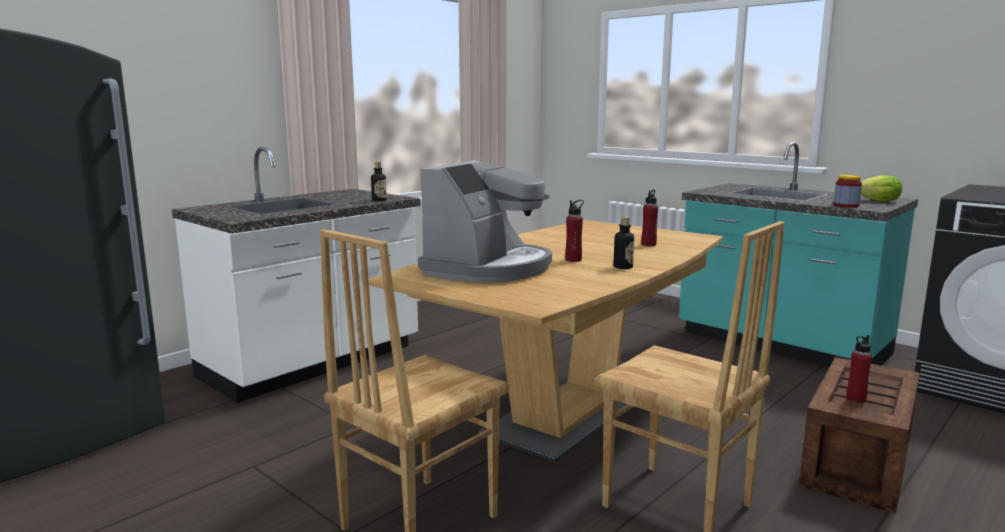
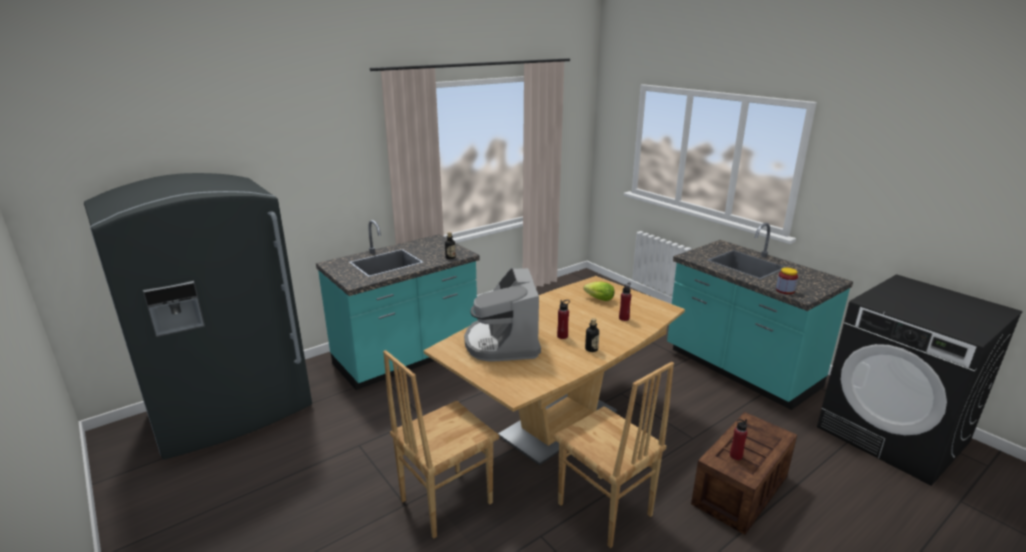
camera: 10 degrees right, 10 degrees up
white counter [172,147,420,403] -> turquoise counter [316,220,480,390]
coffee machine [418,160,552,283] -> coffee machine turned 135 degrees clockwise [464,268,541,362]
lettuce [861,175,902,202] -> lettuce moved to [583,282,615,301]

